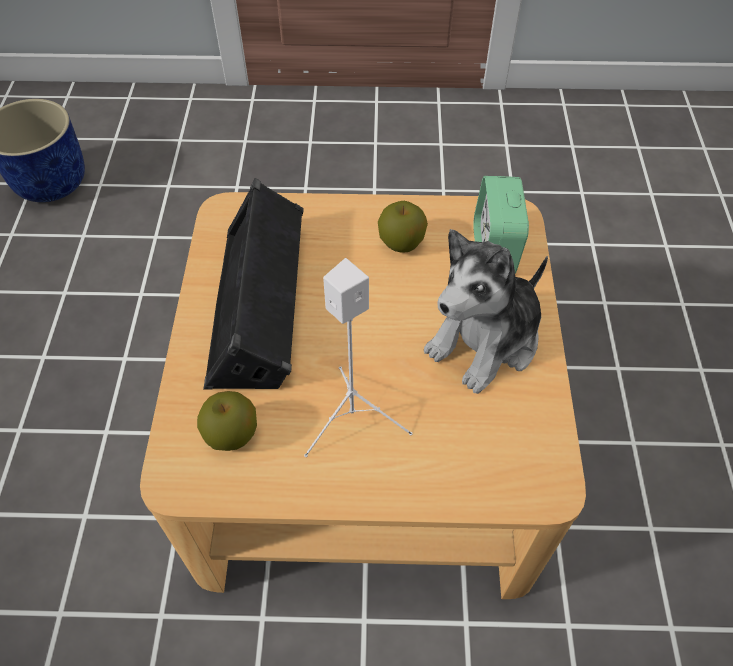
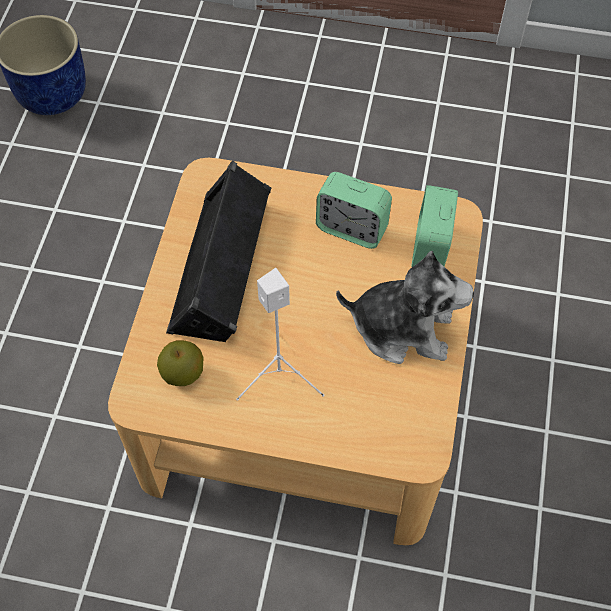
camera: 10 degrees right, 5 degrees up
apple [378,201,428,253] -> alarm clock [316,172,392,249]
plush toy [424,229,548,394] -> plush toy turned 135 degrees counterclockwise [336,251,474,364]

